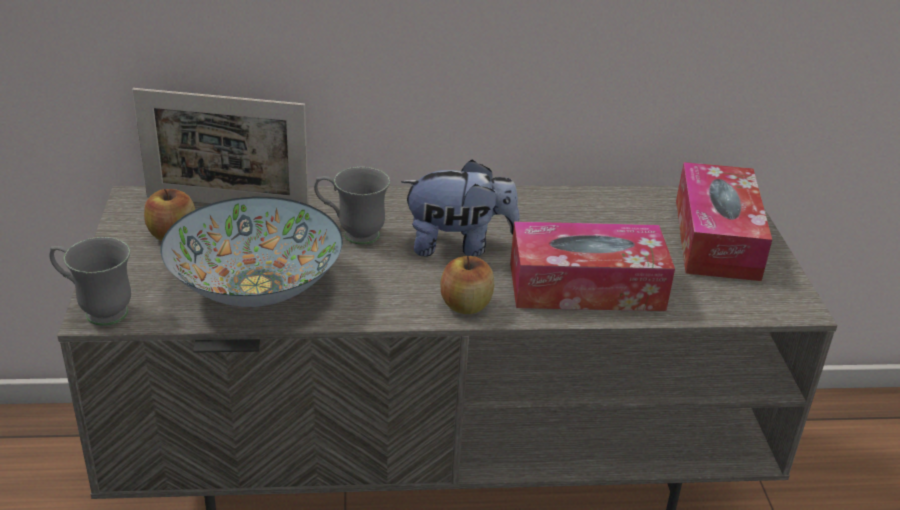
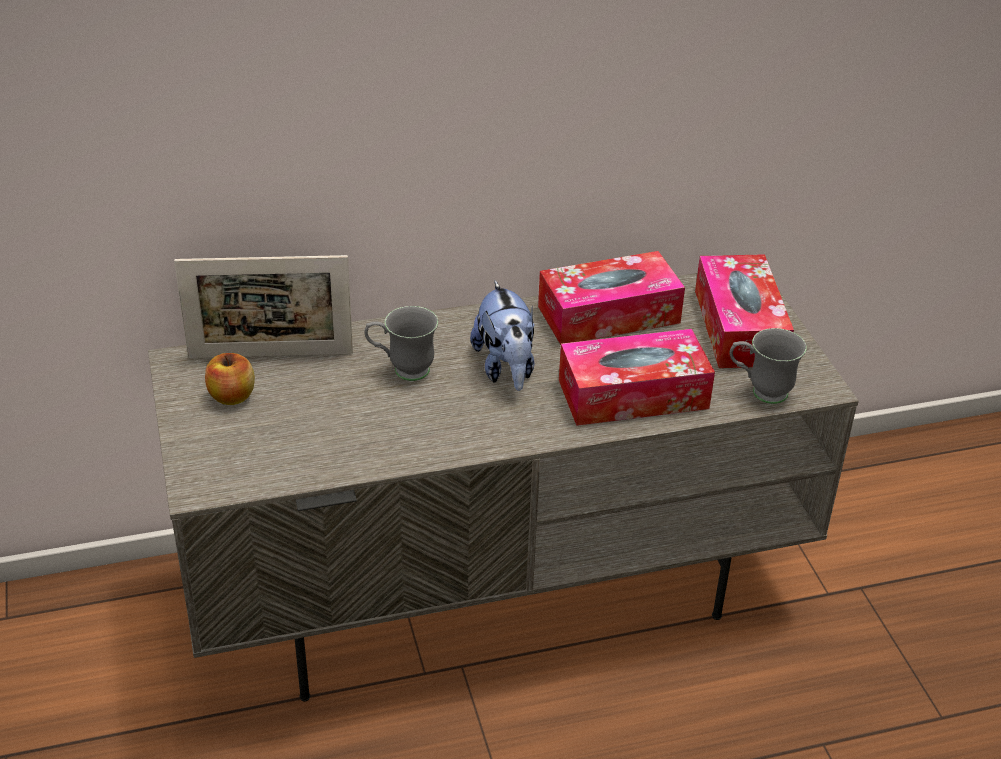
camera: 10 degrees left, 5 degrees up
grey mug [49,237,131,326] -> grey mug moved to [730,328,807,404]
bowl [161,196,343,307] -> none
plush toy [401,159,520,256] -> plush toy turned 90 degrees clockwise [470,281,535,391]
apple [440,256,494,314] -> none
none -> tissue box [538,251,685,345]

